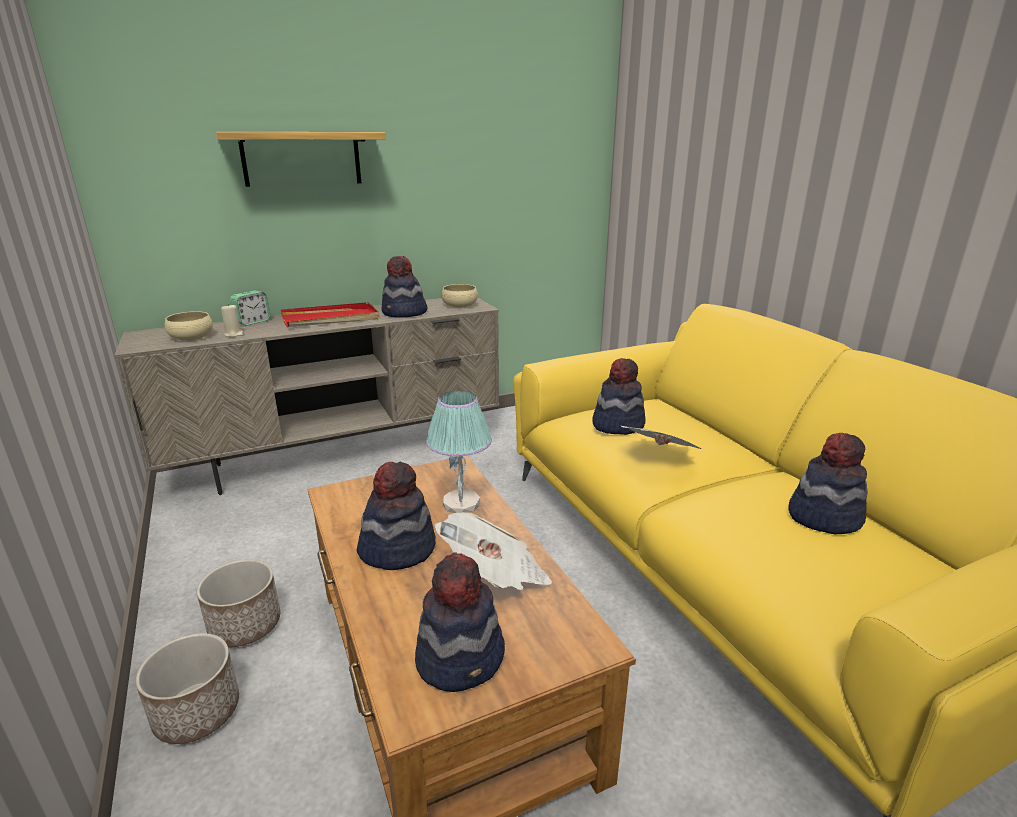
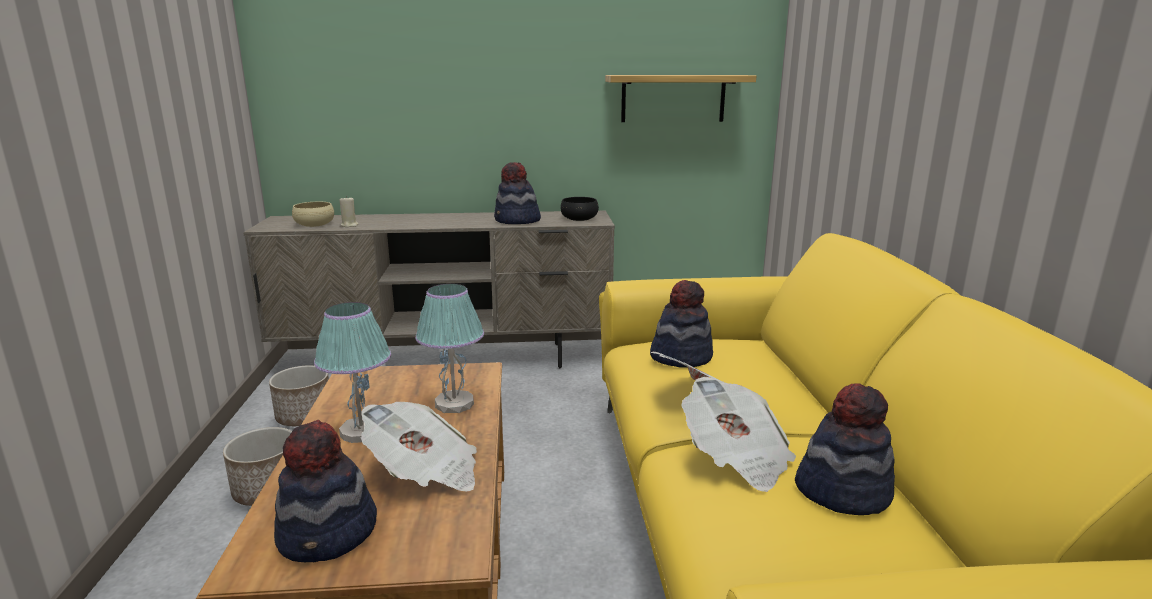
camera: 20 degrees right, 5 degrees down
planter [135,633,239,744] -> planter moved to [269,365,329,426]
shelf [216,132,386,187] -> shelf moved to [605,75,756,122]
alarm clock [230,291,271,326] -> none
red tray [281,302,379,327] -> none
hat [357,461,436,570] -> table lamp [314,302,391,443]
beige bowl [441,284,478,308] -> black bowl [560,197,599,221]
none -> newspaper [681,377,796,492]

